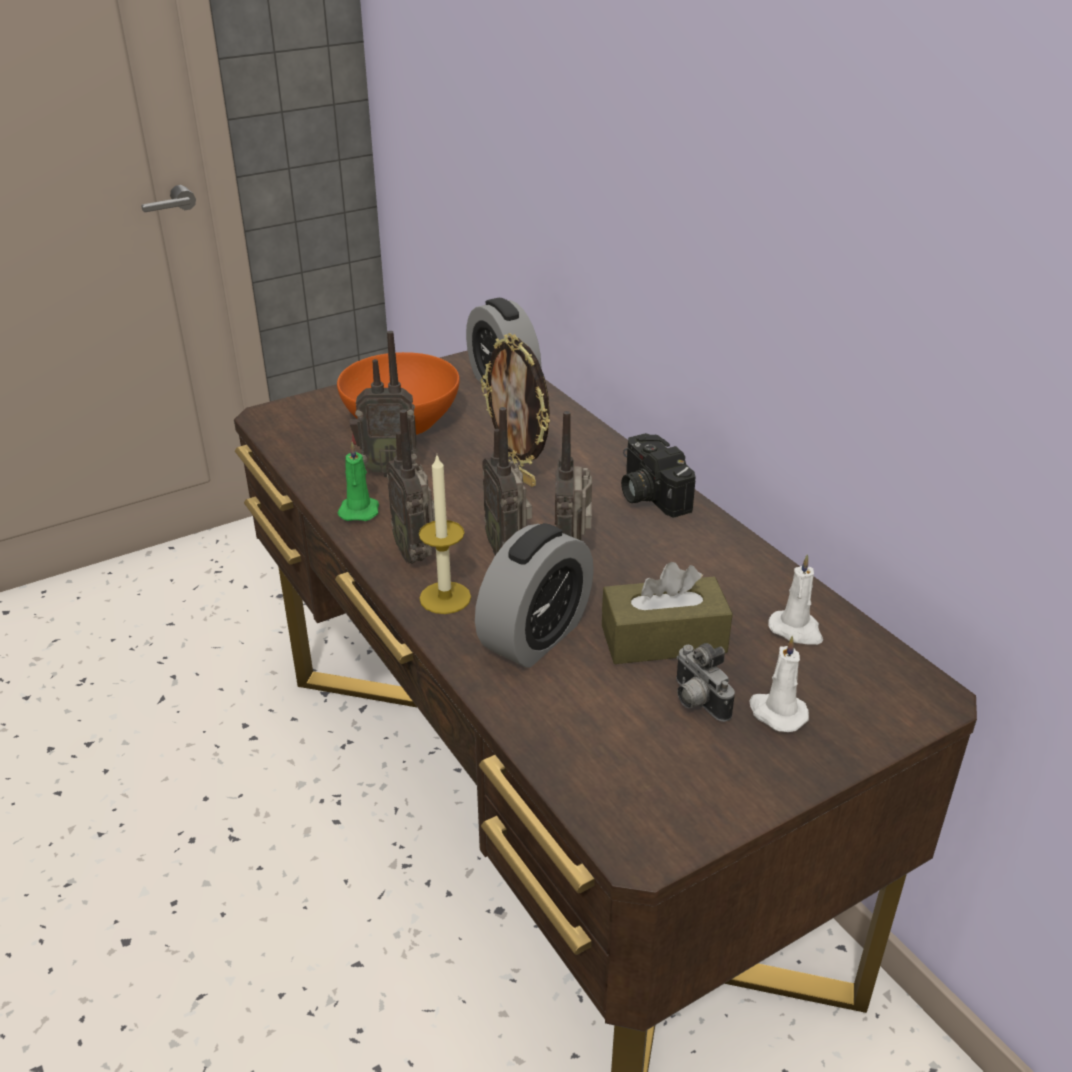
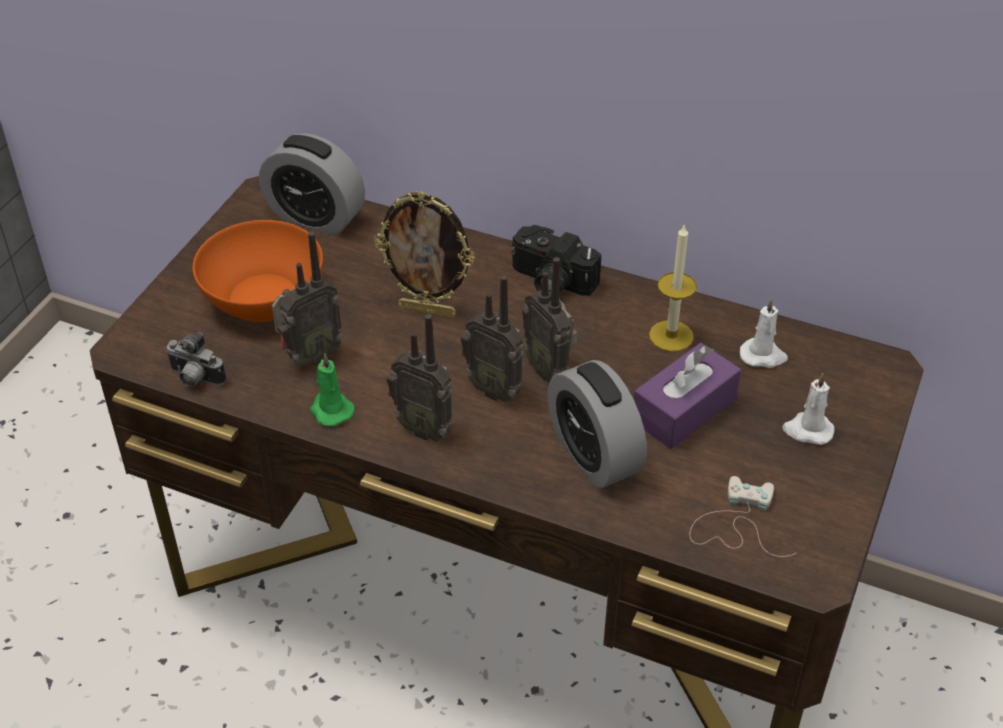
camera: 35 degrees left, 10 degrees up
candle [419,455,471,614] -> candle moved to [649,223,697,352]
alarm clock [475,523,594,668] -> alarm clock turned 150 degrees clockwise [548,360,647,489]
brown tissue box [602,562,733,664] -> purple tissue box [634,343,741,449]
camera [676,643,735,722] -> camera moved to [166,332,226,387]
none -> white game controller [689,476,797,557]

